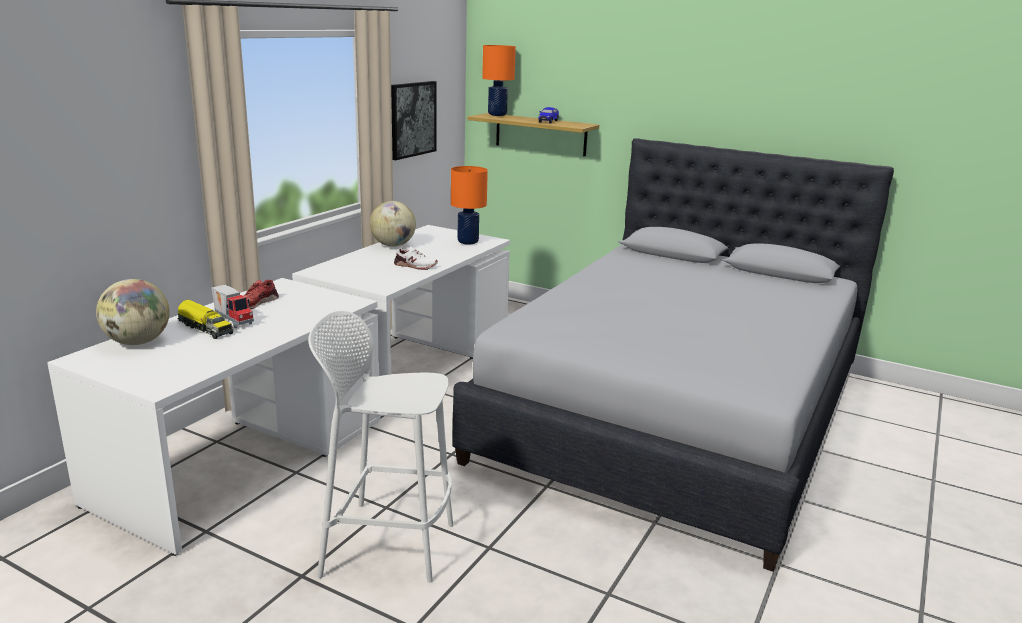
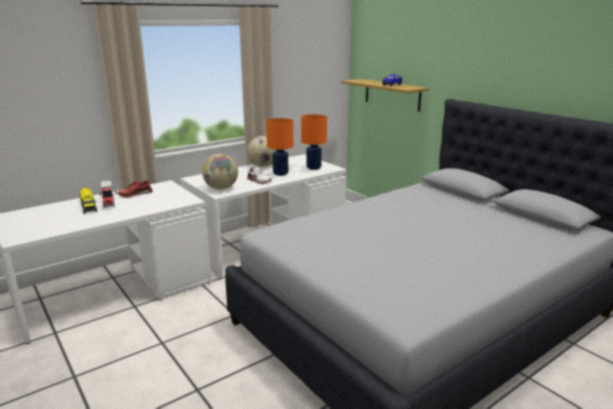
camera: 25 degrees right, 0 degrees up
globe [96,279,170,345] -> globe moved to [202,154,238,190]
white stool [308,311,454,583] -> none
picture [391,81,437,160] -> none
orange table lamp [482,45,516,116] -> orange table lamp moved to [266,118,293,176]

